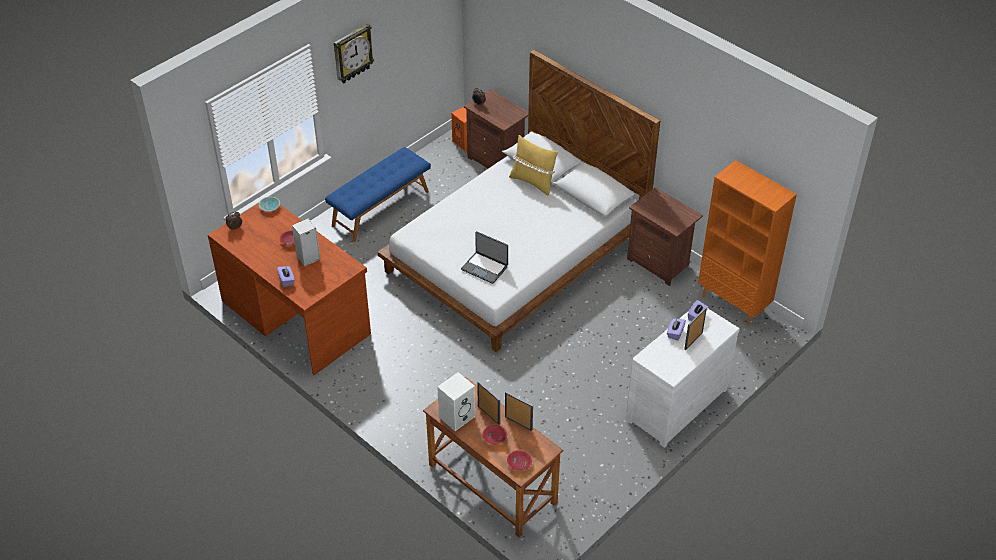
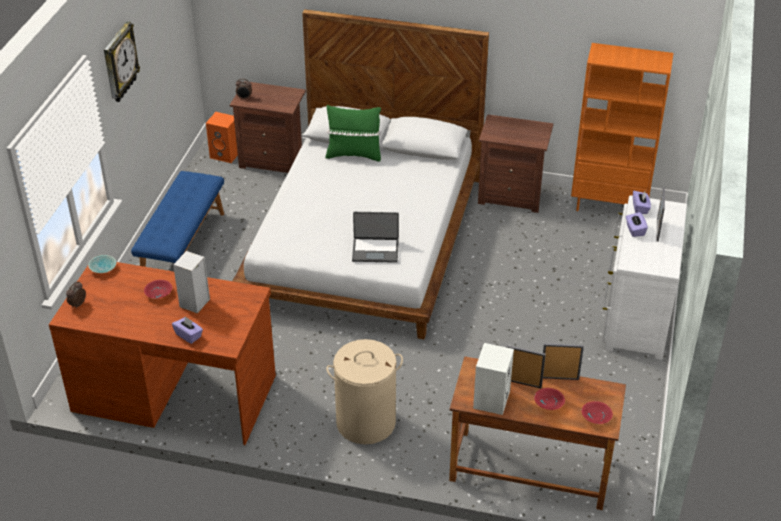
camera: 30 degrees left, 5 degrees down
yellow pillow [509,135,558,196] -> green pillow [325,105,382,162]
none -> beige laundry basket [326,339,403,444]

